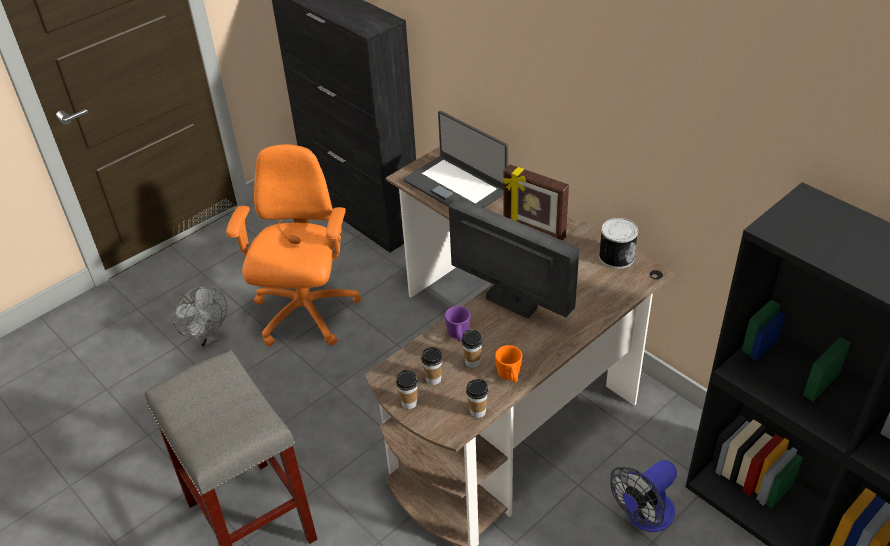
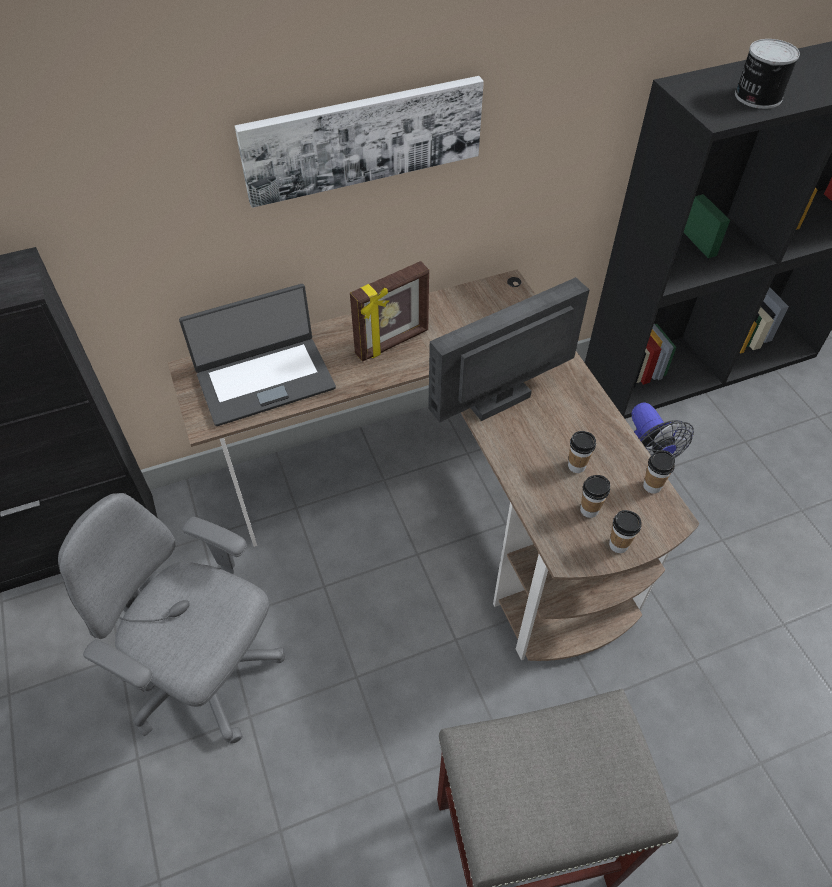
camera: 70 degrees left, 10 degrees up
grey fan [172,287,227,349] -> none
orange office chair [226,144,361,346] -> grey office chair [58,493,284,744]
purple mug [445,306,471,341] -> none
orange mug [495,345,522,382] -> none
can [599,218,638,269] -> can moved to [735,39,800,109]
none -> picture [234,76,484,208]

